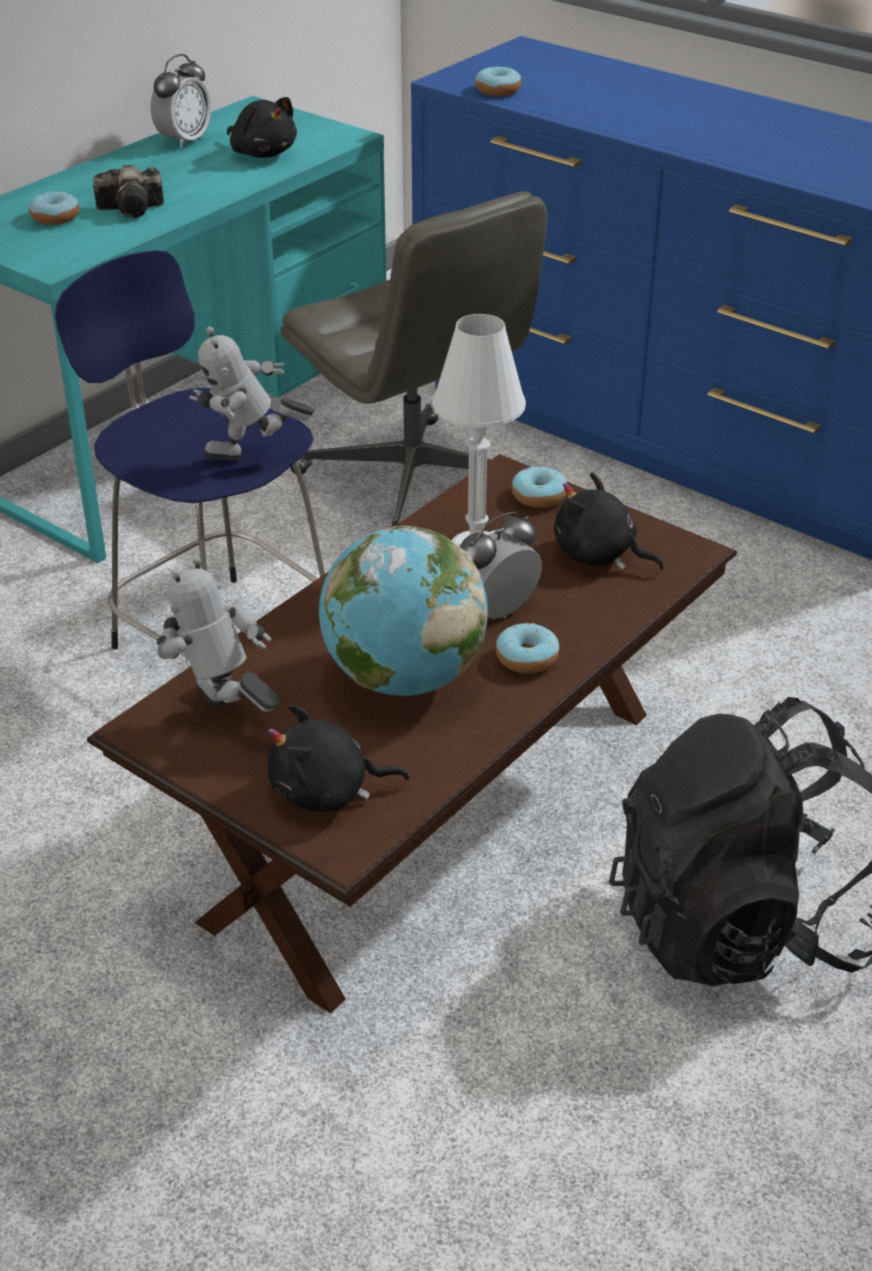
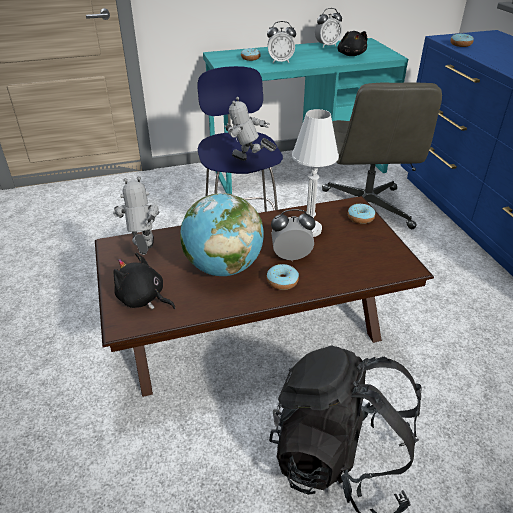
camera: 35 degrees right, 0 degrees up
camera [93,165,164,218] -> alarm clock [267,21,296,63]
black plush toy [554,472,664,570] -> none

